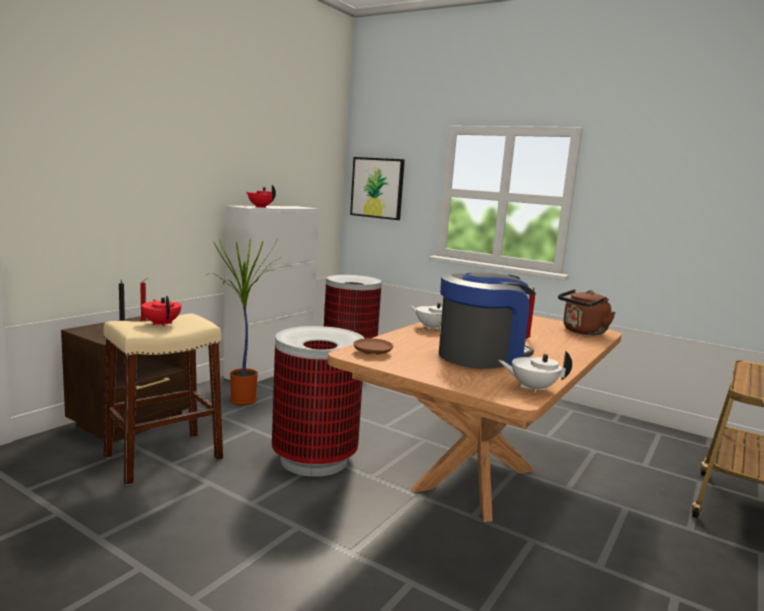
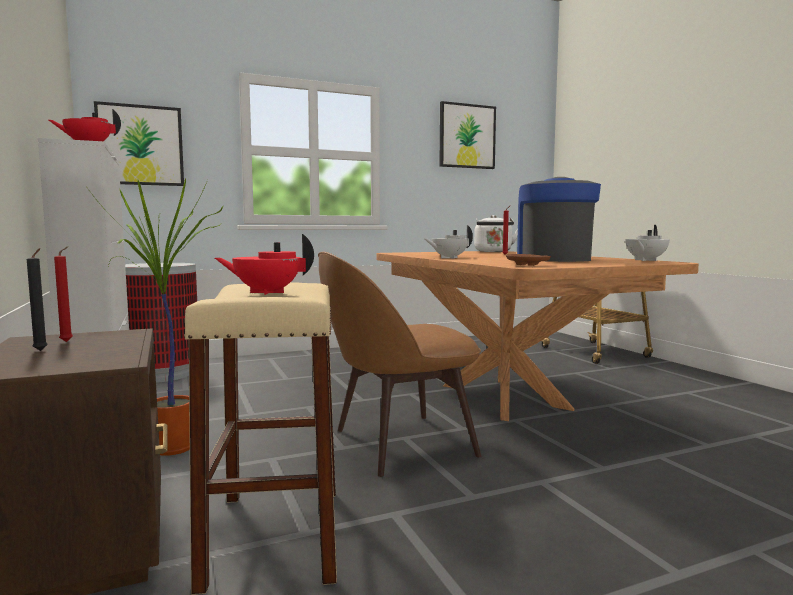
camera: 55 degrees left, 5 degrees down
trash can [272,326,365,477] -> brown chair [318,252,481,477]
brown kettle [558,289,616,335] -> white kettle [474,215,518,252]
none -> picture [439,101,496,169]

